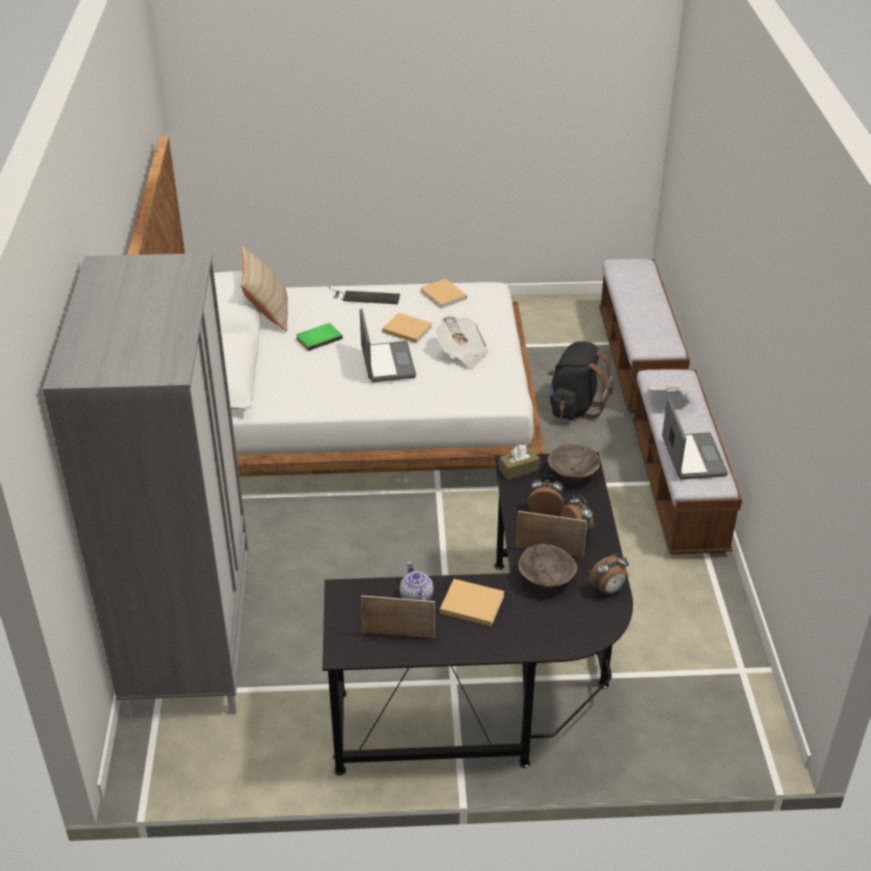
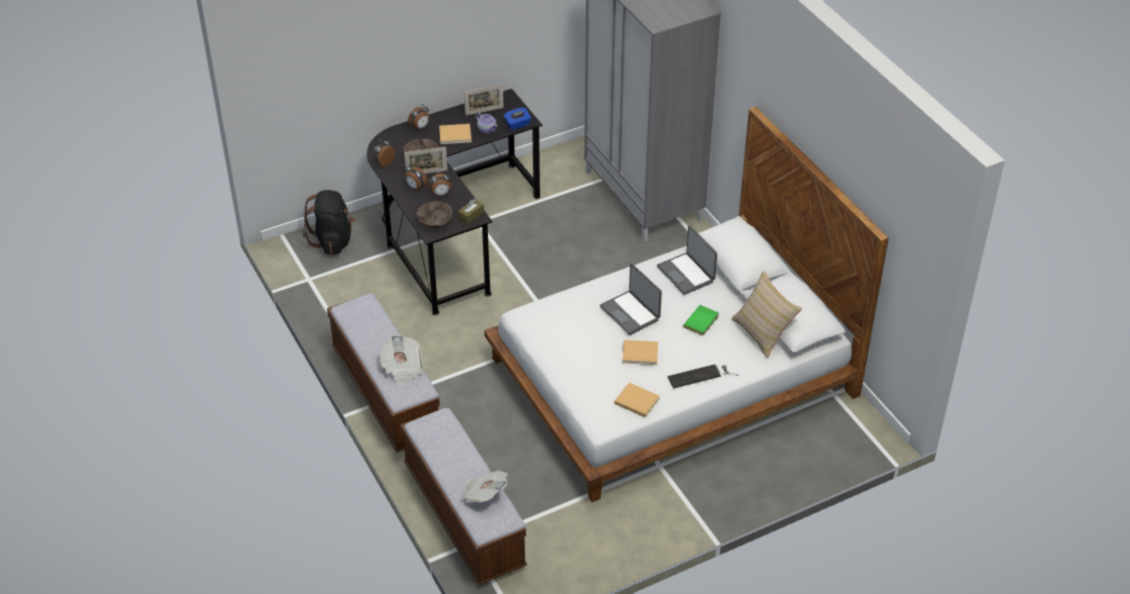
camera: 155 degrees right, 5 degrees up
newspaper [436,315,489,368] -> newspaper moved to [461,470,508,502]
black backpack [547,341,613,420] -> black backpack moved to [303,190,355,255]
laptop [662,398,728,480] -> laptop moved to [657,225,717,295]
none -> alarm clock [408,104,430,131]
none -> blue tissue box [504,108,531,130]

